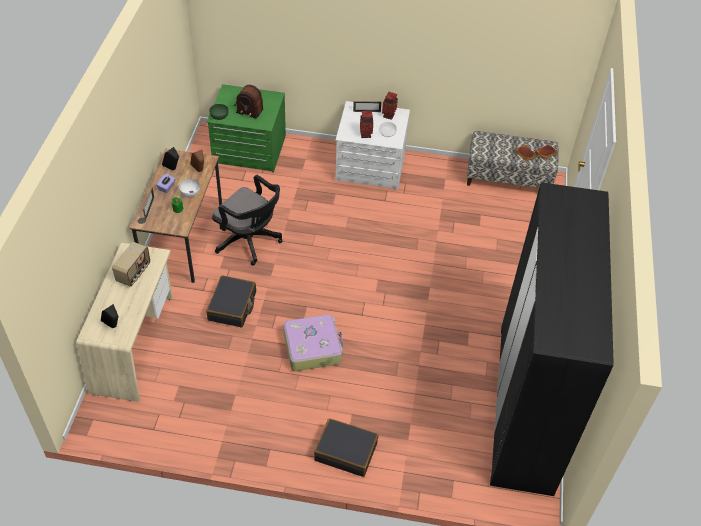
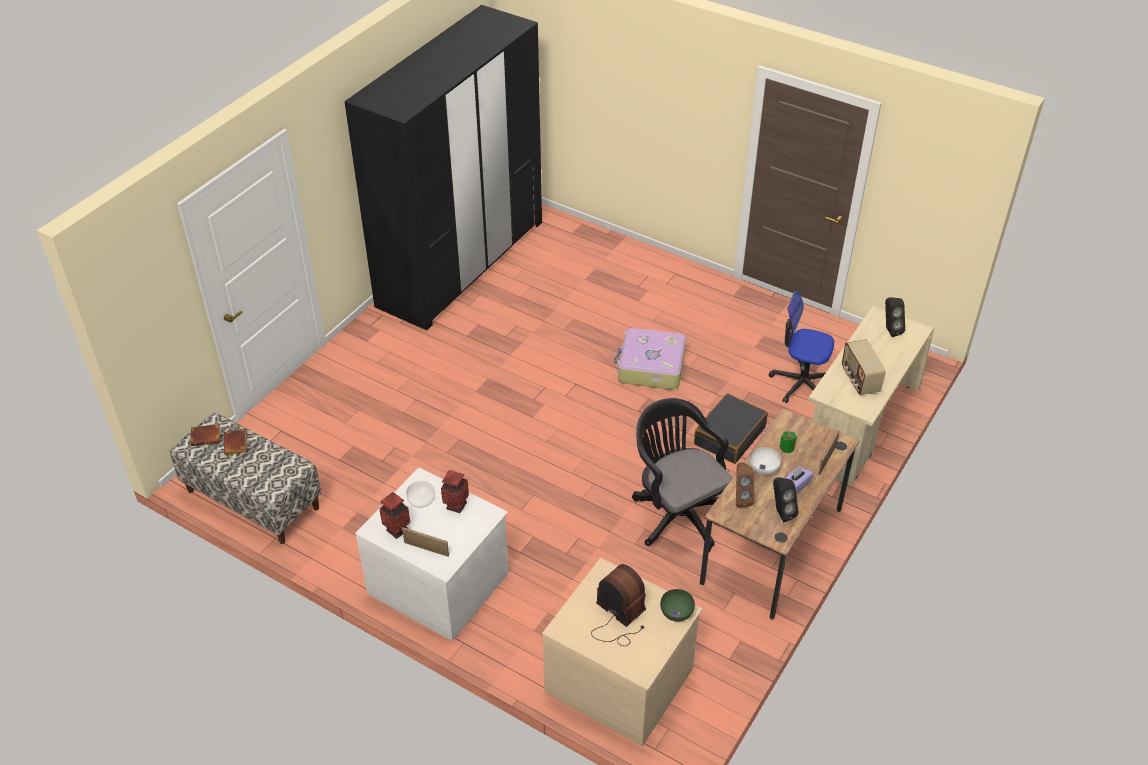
camera: 155 degrees left, 5 degrees down
radio [112,242,150,287] -> radio turned 60 degrees counterclockwise [842,339,886,395]
green dresser [207,84,286,173] -> beige dresser [542,558,702,746]
black suitcase [314,418,378,477] -> none
none -> office chair [769,291,834,403]

